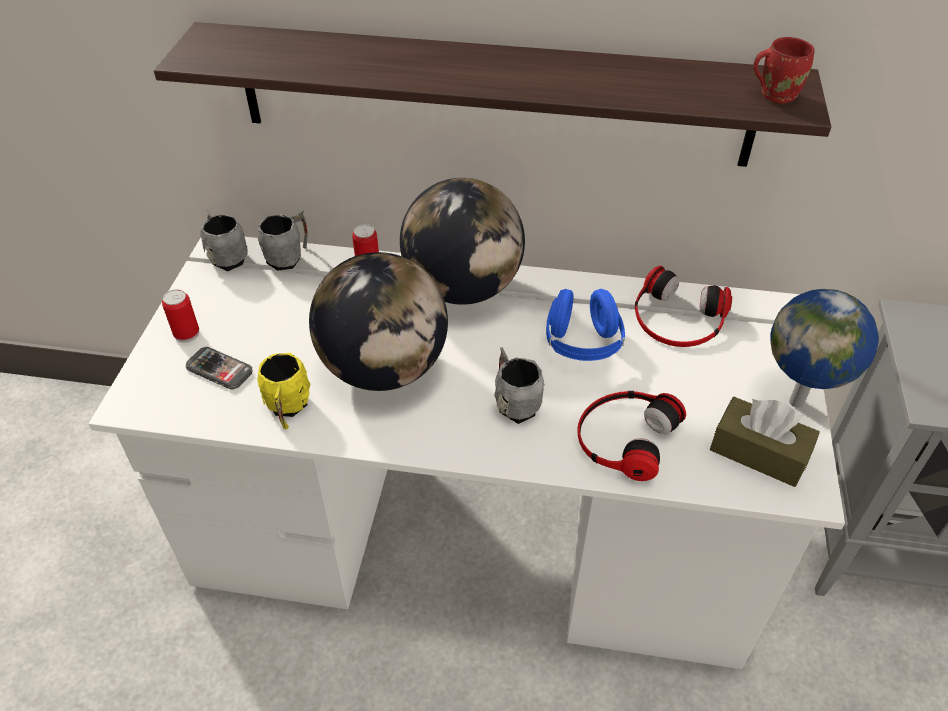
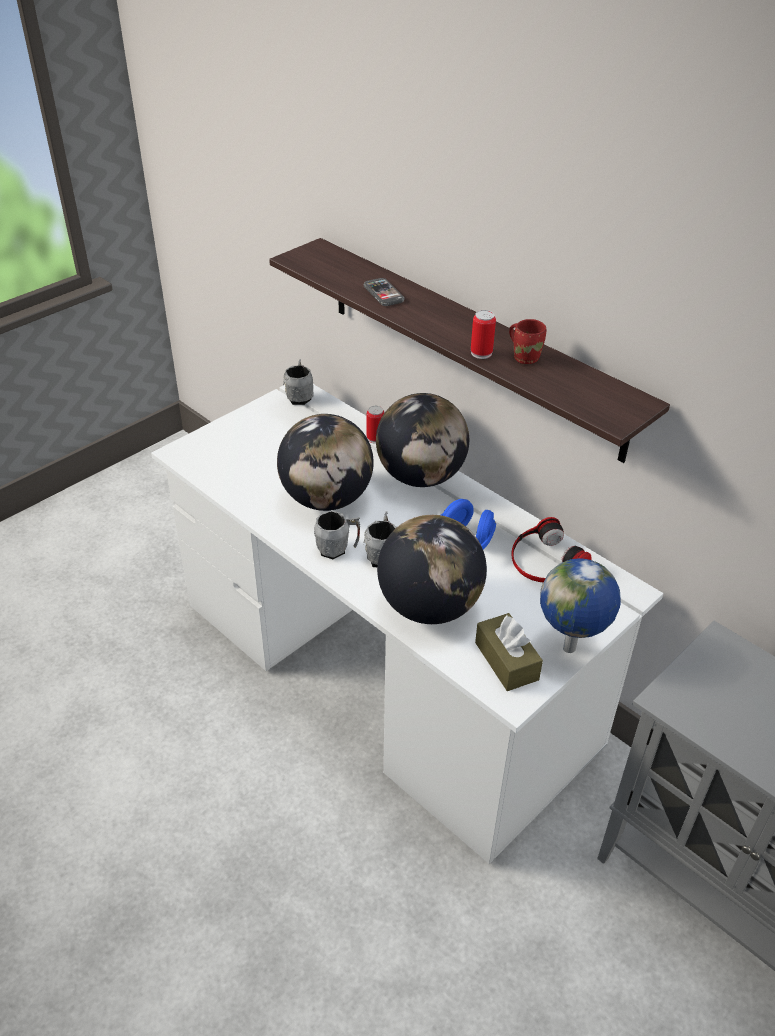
camera: 35 degrees right, 5 degrees down
can [162,289,199,343] -> can moved to [471,310,496,359]
phone [186,347,252,390] -> phone moved to [364,278,405,306]
grey mug [257,210,307,271] -> grey mug moved to [314,511,361,559]
yellow mug [257,353,311,429] -> none
headphones [577,391,686,481] -> globe [377,515,487,624]
red mug [754,37,815,104] -> red mug moved to [509,319,546,364]

